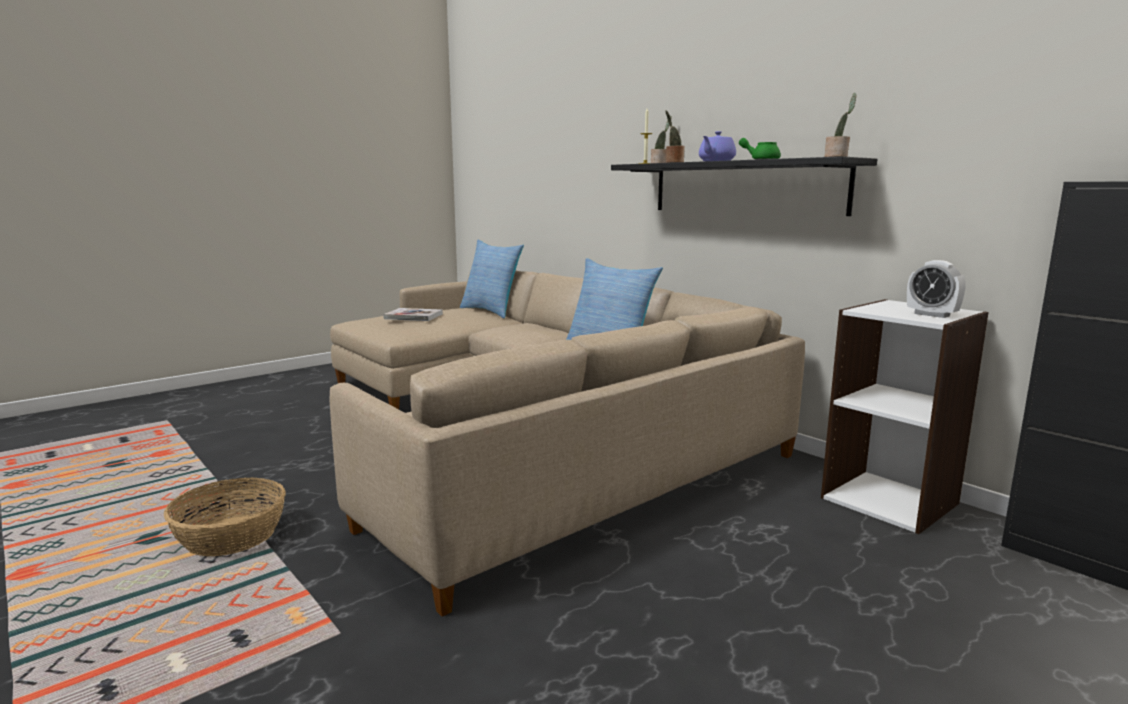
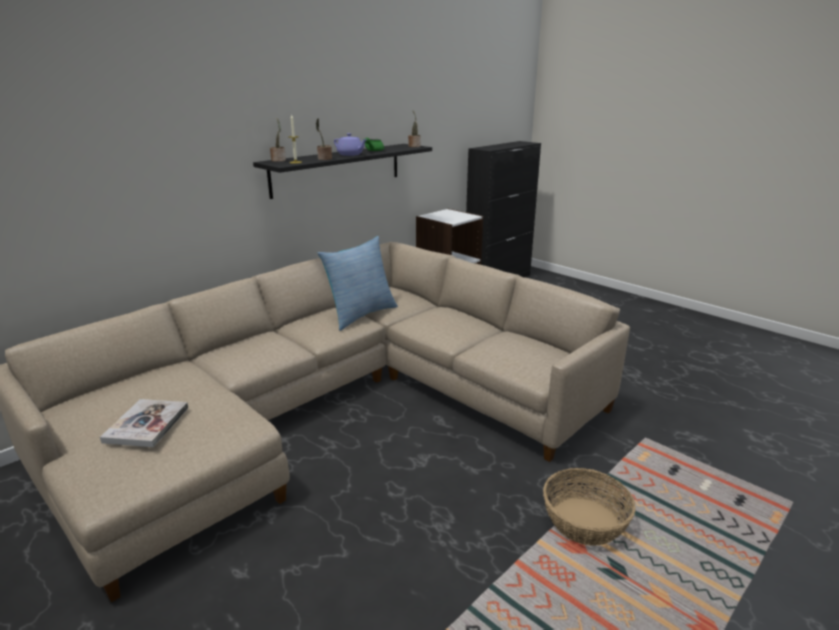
camera: 95 degrees left, 10 degrees up
pillow [460,240,524,318] -> none
alarm clock [907,260,965,318] -> none

